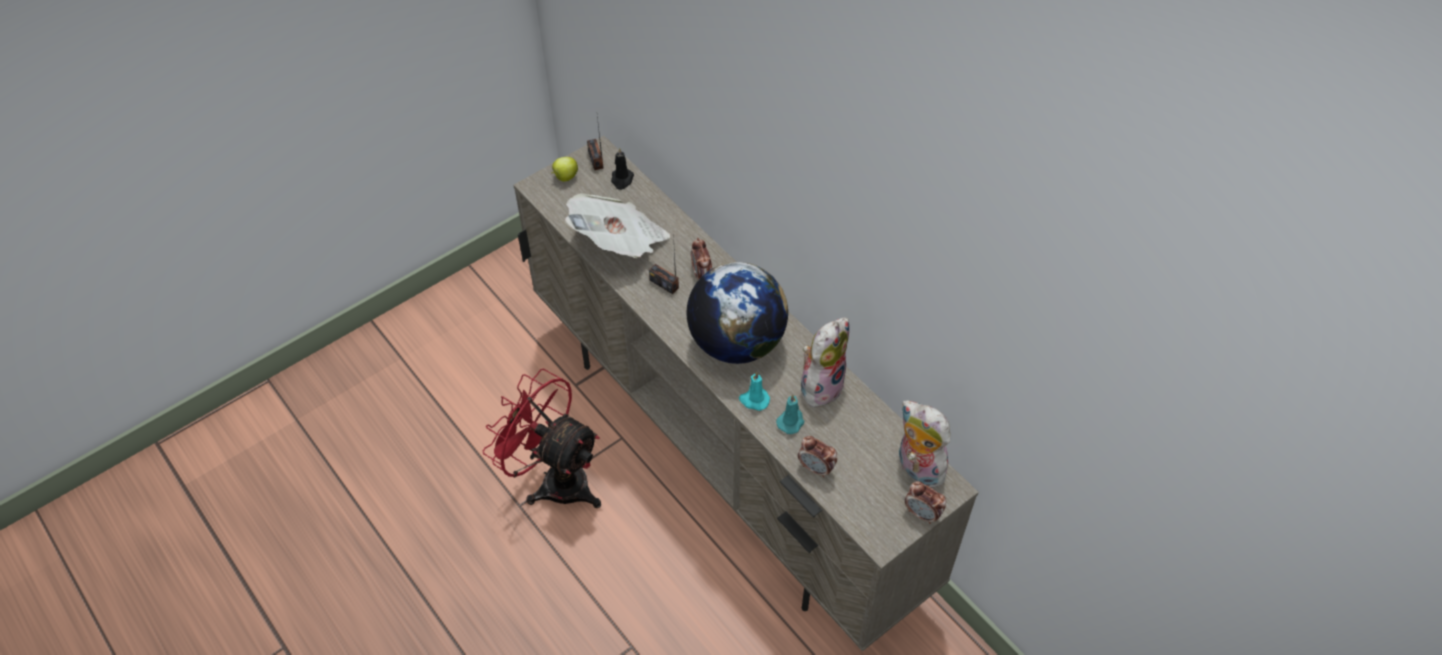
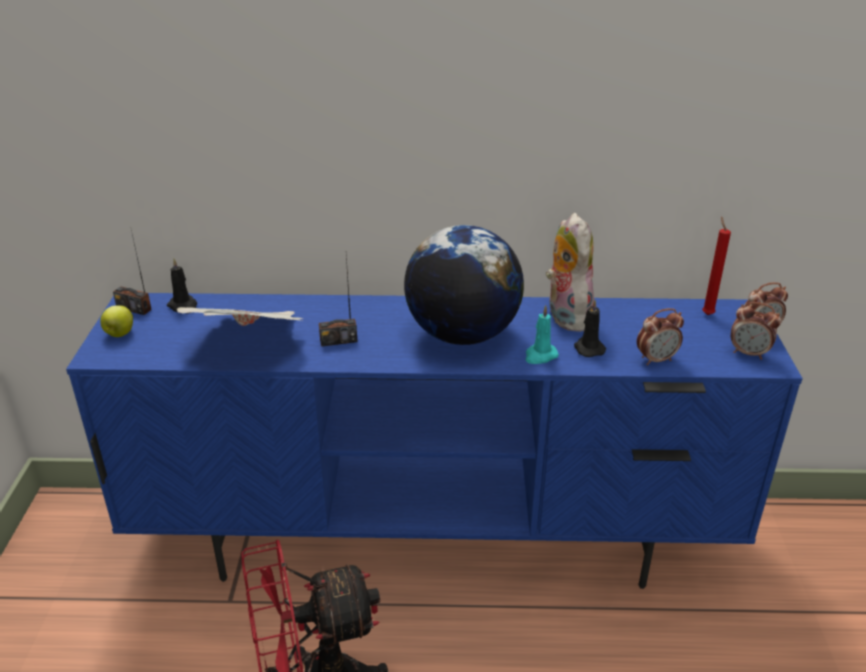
camera: 50 degrees left, 20 degrees down
beige tv stand [513,135,979,651] -> blue tv stand [66,293,803,589]
alarm clock [691,238,712,280] -> alarm clock moved to [731,302,781,360]
turquoise candle [776,395,805,434] -> black candle [574,300,606,357]
plush toy [899,400,950,488] -> red candle [702,216,731,315]

